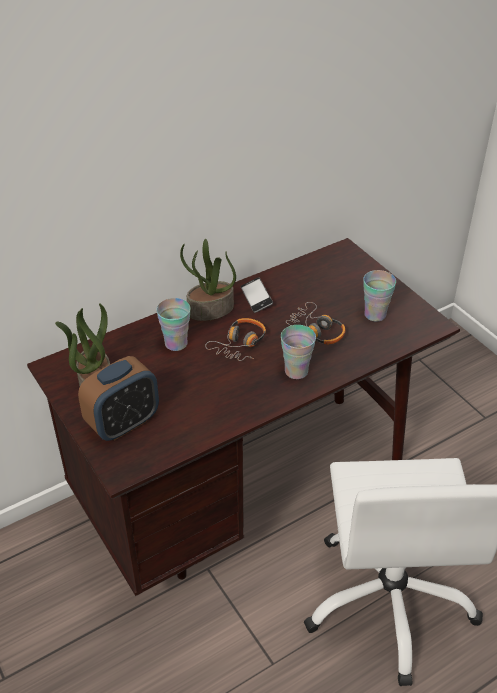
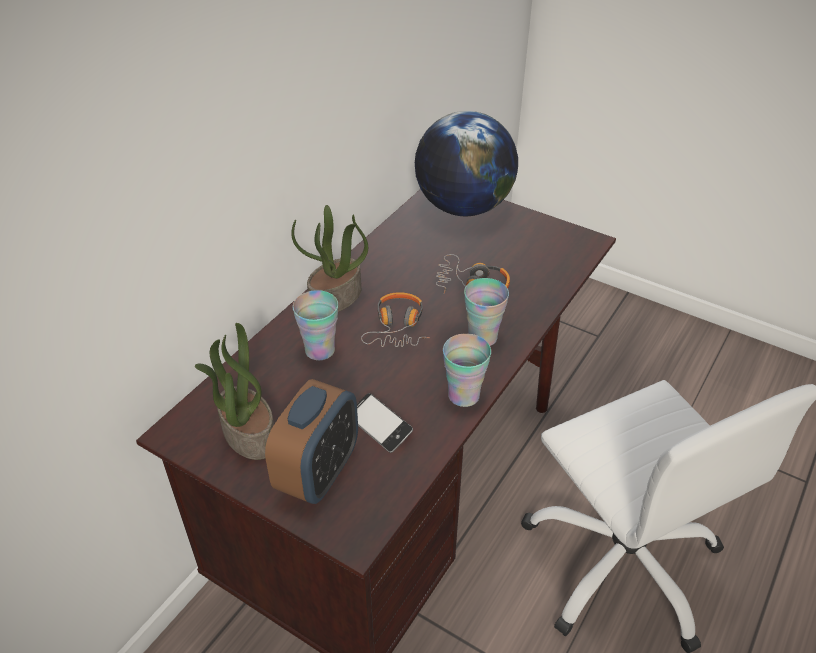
camera: 25 degrees left, 0 degrees up
phone [241,277,273,313] -> phone moved to [357,393,413,453]
cup [363,270,396,322] -> cup moved to [443,334,491,407]
none -> globe [415,111,518,216]

